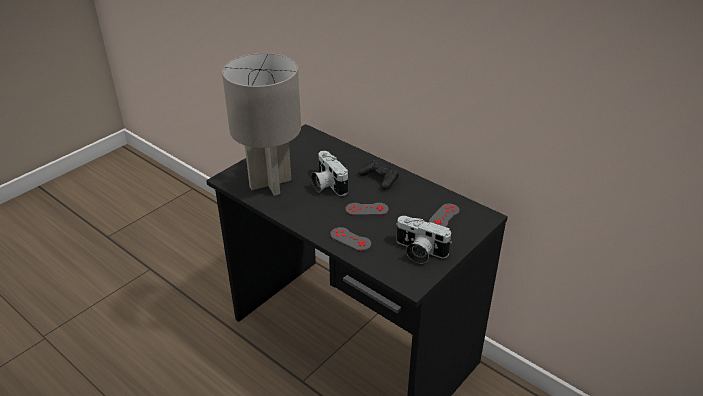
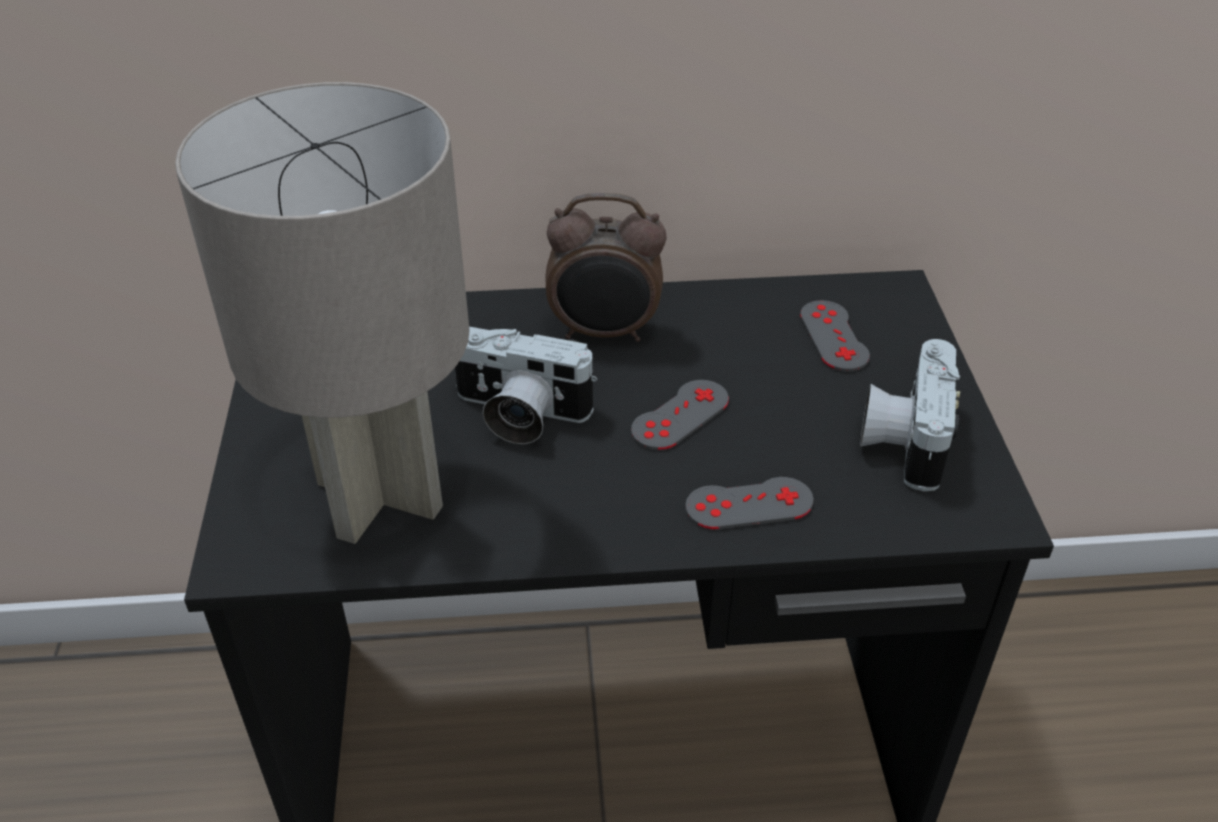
camera: 45 degrees left, 5 degrees up
black game controller [358,160,399,190] -> alarm clock [546,193,666,342]
camera [396,216,452,264] -> camera turned 120 degrees clockwise [860,339,960,491]

